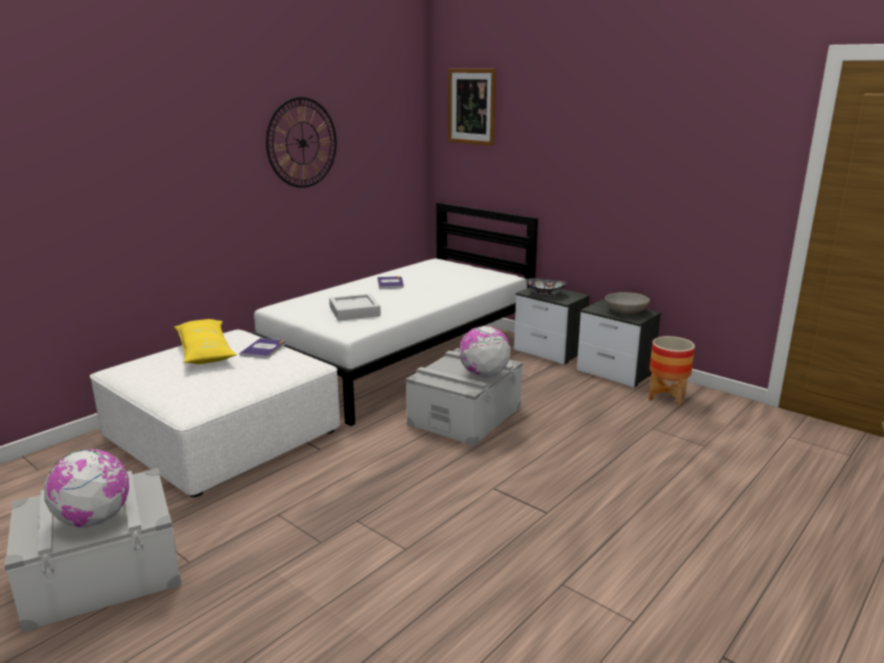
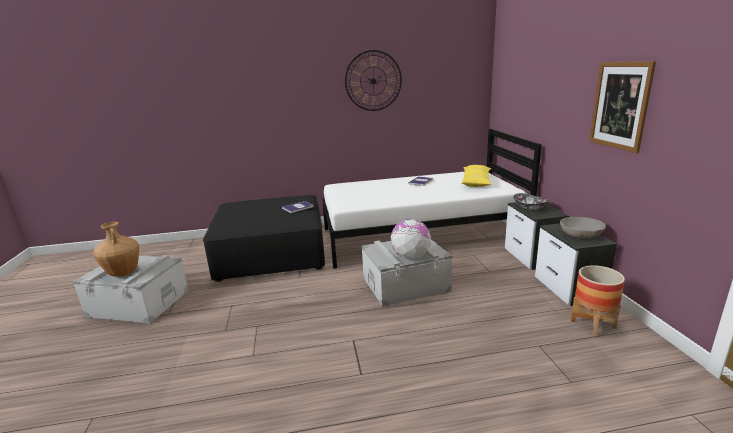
camera: 40 degrees right, 0 degrees up
globe [44,449,129,528] -> brown vase [93,222,139,277]
white ottoman [90,330,340,497] -> black ottoman [203,195,325,282]
yellow pillow [174,319,237,364] -> yellow pillow moved to [461,165,491,187]
grey tray [329,294,381,320] -> none
picture [448,69,496,146] -> picture moved to [589,61,656,153]

